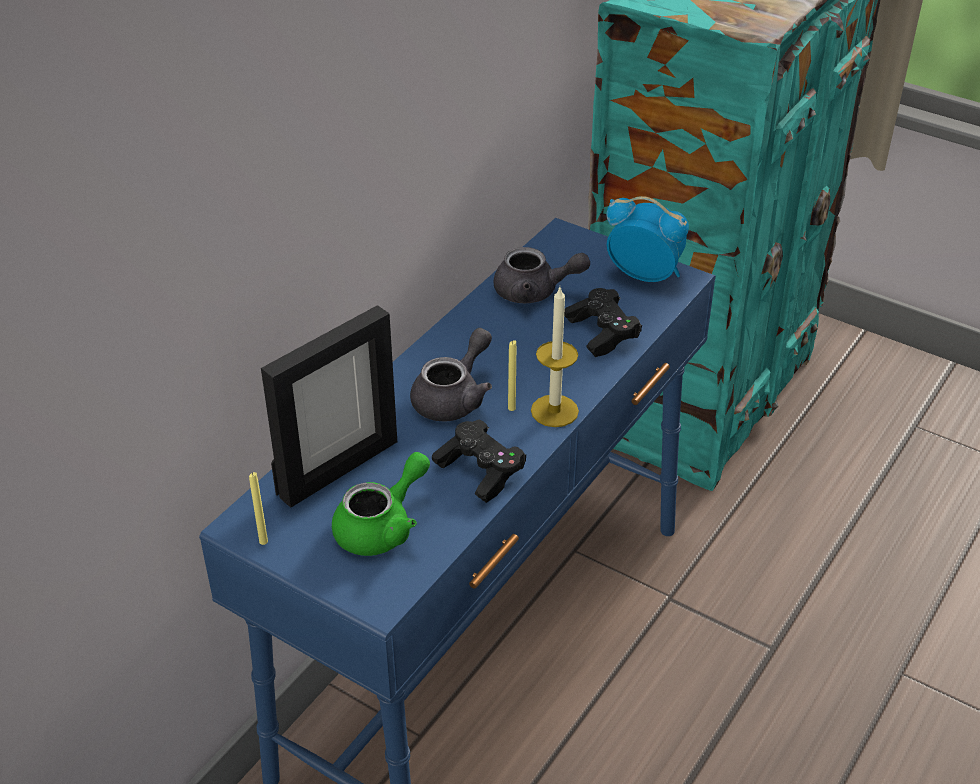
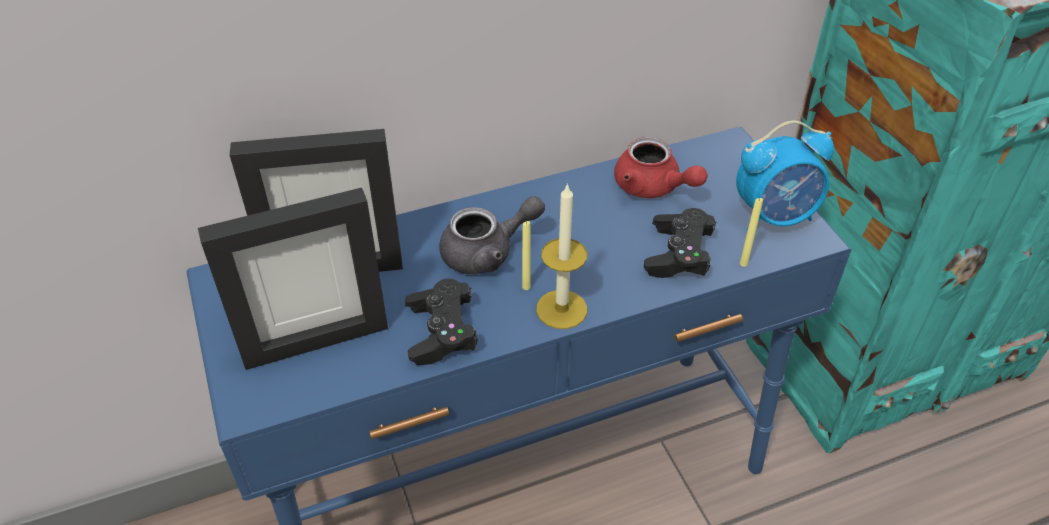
camera: 35 degrees right, 5 degrees up
yellow candle [249,472,268,545] -> yellow candle moved to [740,198,763,267]
green teapot [332,452,430,556] -> picture frame [198,188,388,370]
grey teapot [493,247,590,303] -> red teapot [614,137,708,198]
alarm clock [606,196,689,282] -> alarm clock turned 105 degrees clockwise [736,120,834,231]

